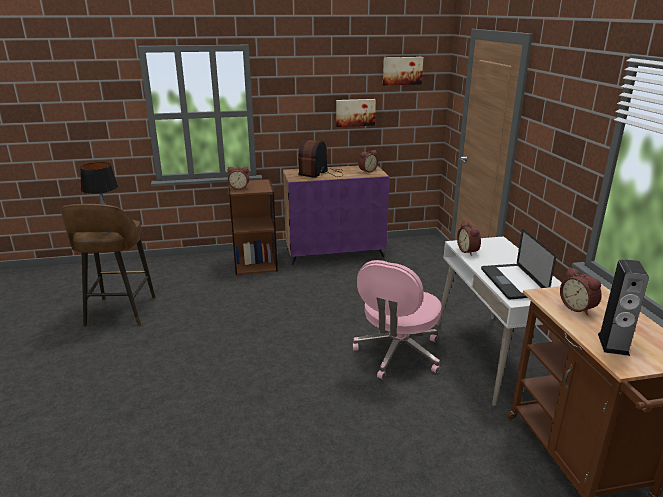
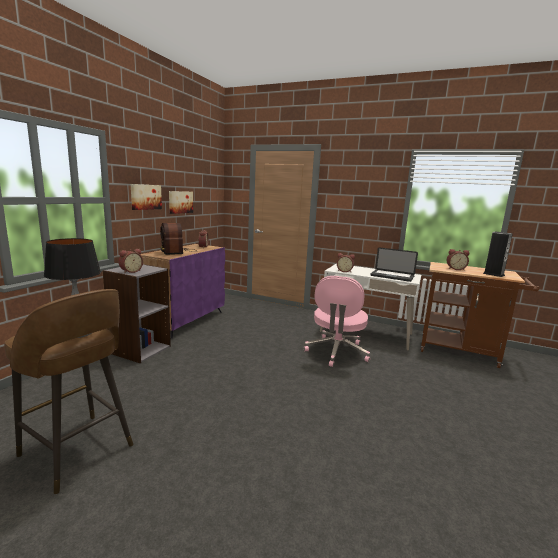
camera: 55 degrees left, 10 degrees down
brown bookcase [228,179,278,275] -> grey bookcase [102,264,171,363]
pink office chair [352,260,441,379] -> pink office chair turned 45 degrees clockwise [304,276,370,367]
picture [383,57,423,85] -> picture moved to [131,184,162,210]

